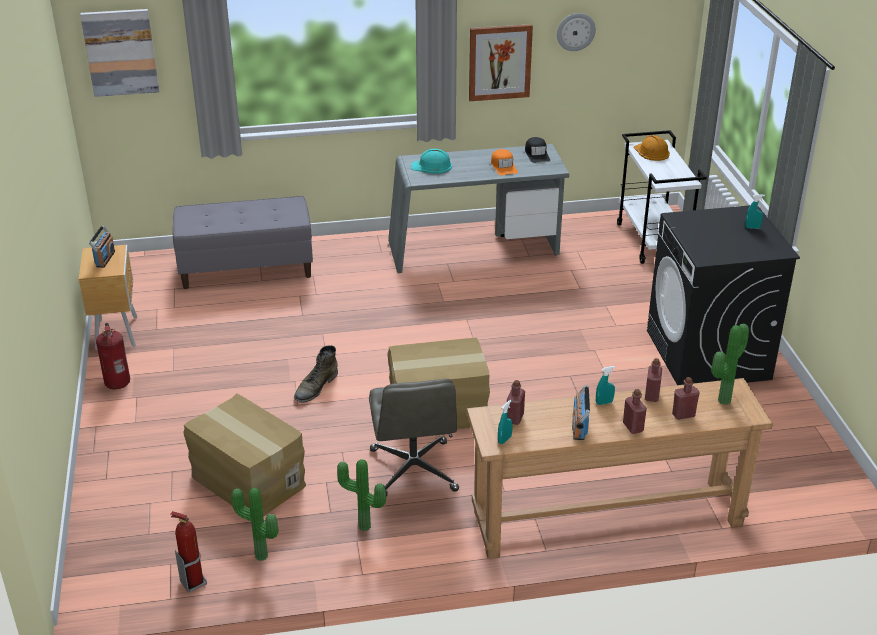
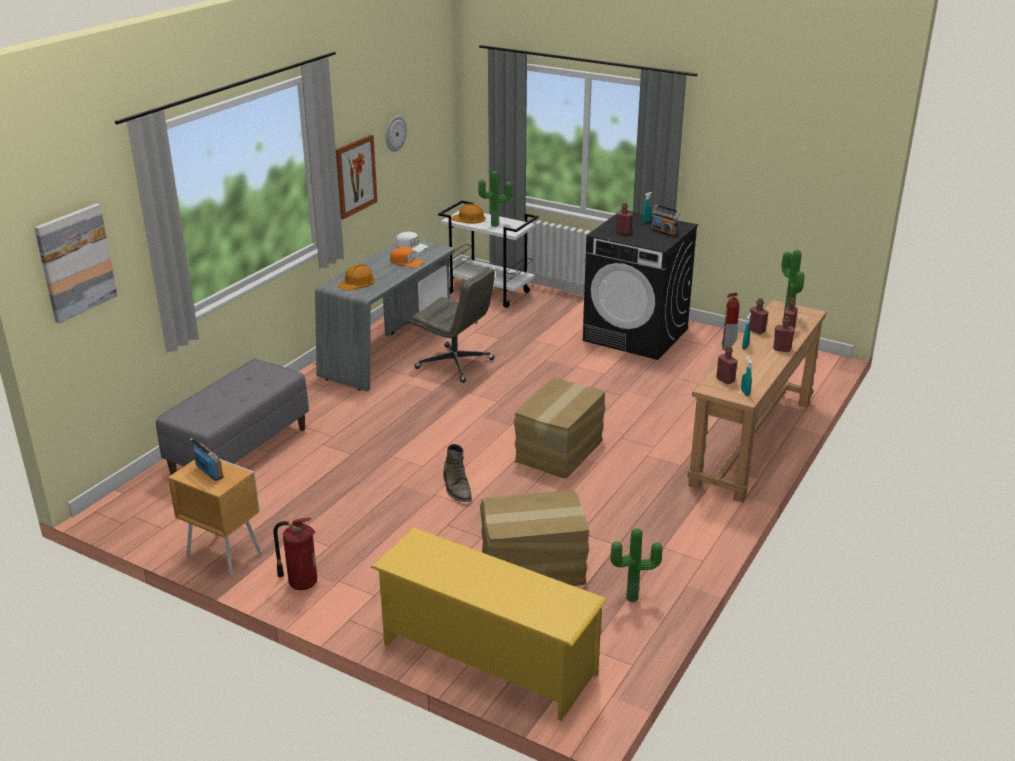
camera: 50 degrees left, 5 degrees down
fire extinguisher [170,511,207,593] -> fire extinguisher moved to [721,292,740,350]
potted plant [337,459,386,531] -> potted plant moved to [478,171,512,227]
grey office chair [369,379,459,497] -> grey office chair moved to [411,268,495,383]
turquoise hard hat [411,149,452,174] -> orange hard hat [337,264,375,291]
black cap [525,137,550,163] -> white cap [395,232,428,252]
radio [572,385,590,440] -> radio moved to [651,204,680,236]
none -> yellow shoe rack [371,528,607,721]
none -> red bottle [616,203,633,235]

